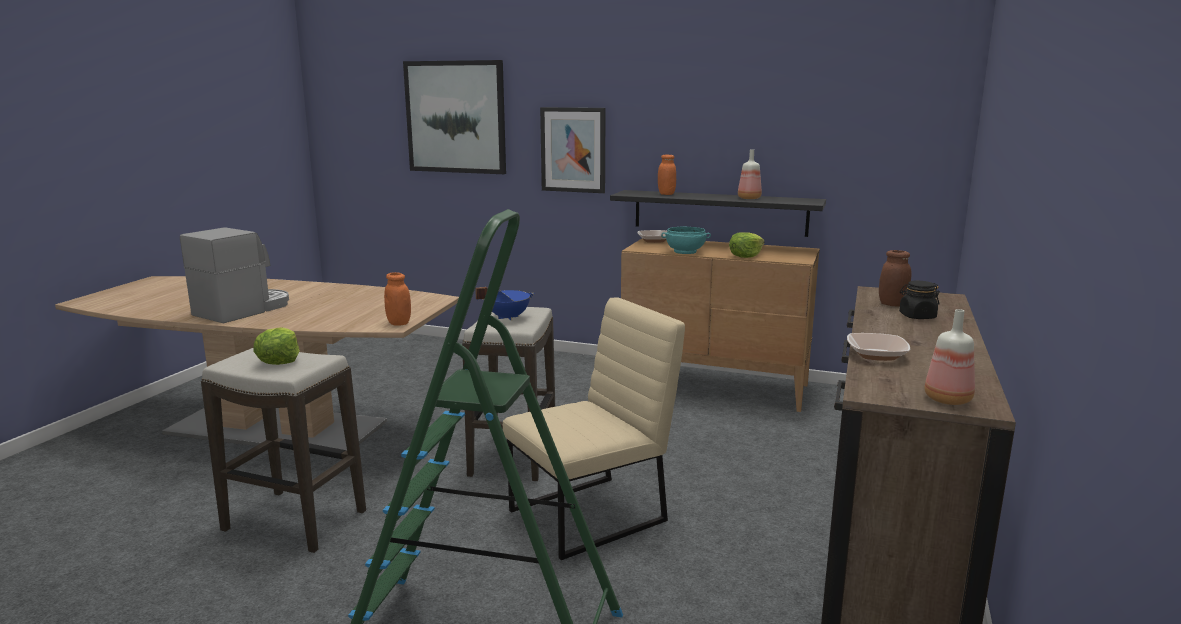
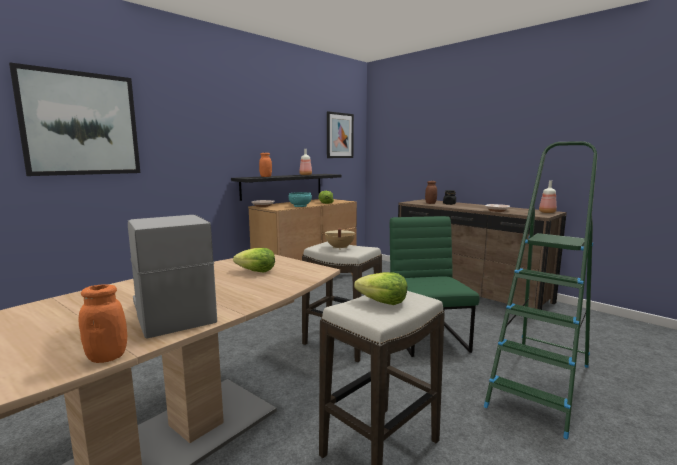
camera: 65 degrees left, 5 degrees down
orange jar [384,272,411,326] -> orange jar moved to [78,285,127,363]
blue cooking pot [475,287,534,321] -> beige cooking pot [325,228,355,250]
beige chair [503,297,685,560] -> green chair [390,216,480,357]
picture [540,107,606,193] -> picture moved to [327,111,354,158]
none -> lettuce [233,248,275,273]

